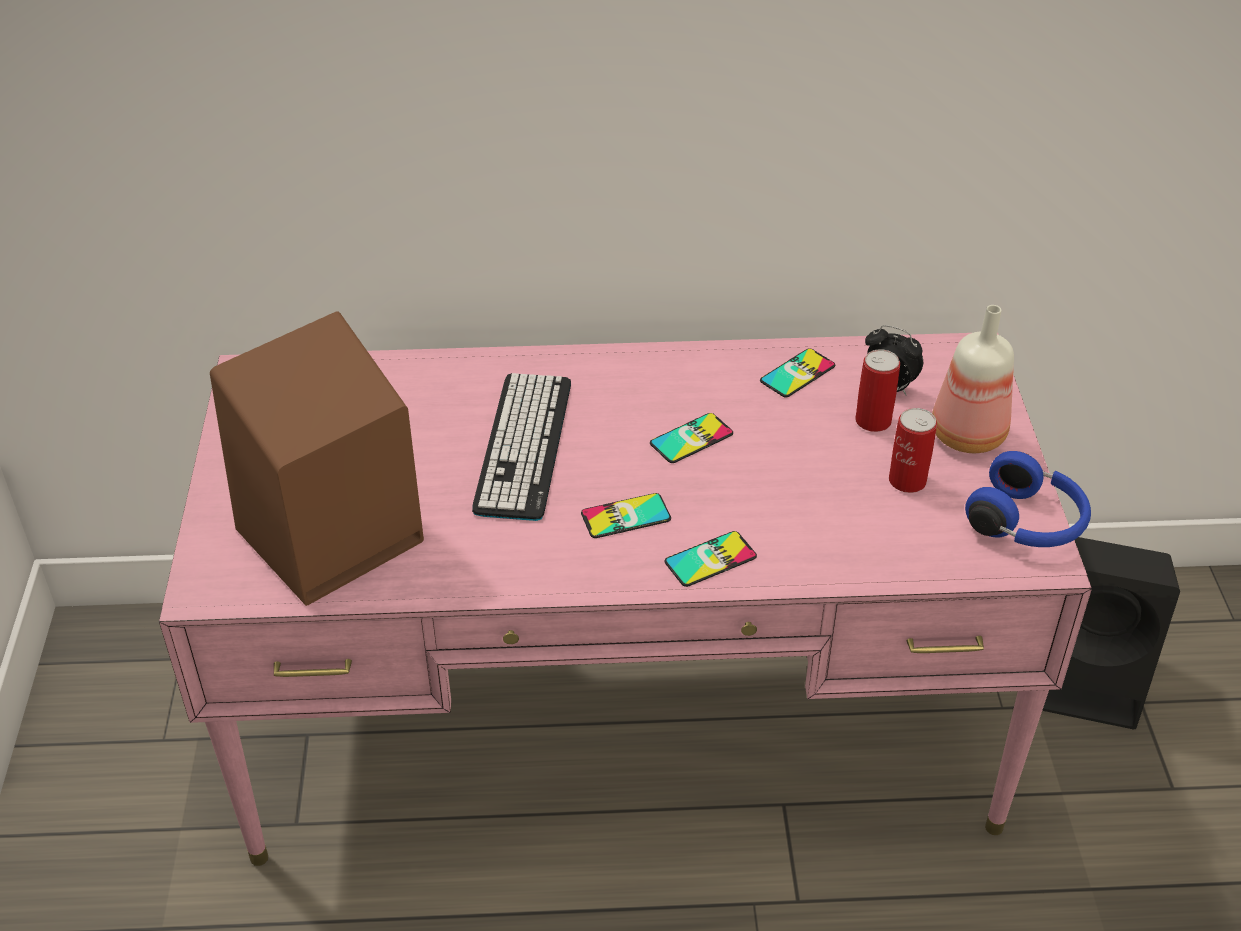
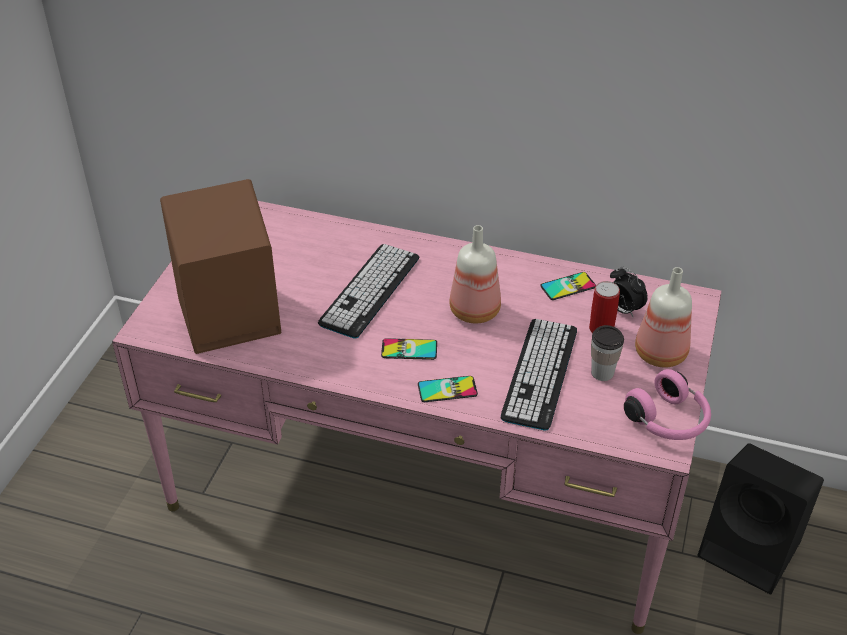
camera: 20 degrees right, 0 degrees up
phone [650,413,733,463] -> bottle [449,225,501,323]
can [889,408,937,493] -> cup [591,325,624,381]
blue headphones [965,451,1091,547] -> pink headphones [624,369,711,440]
none -> keyboard [501,319,577,430]

